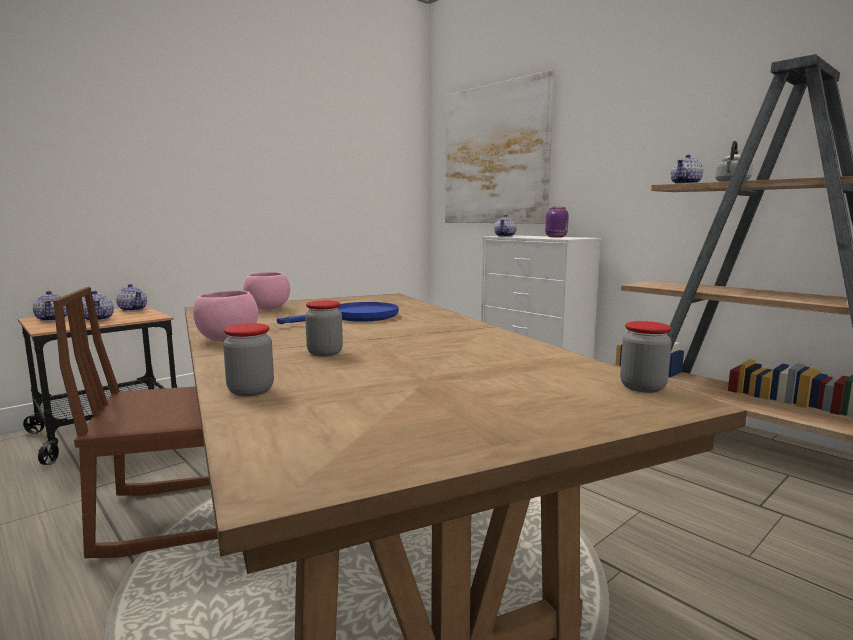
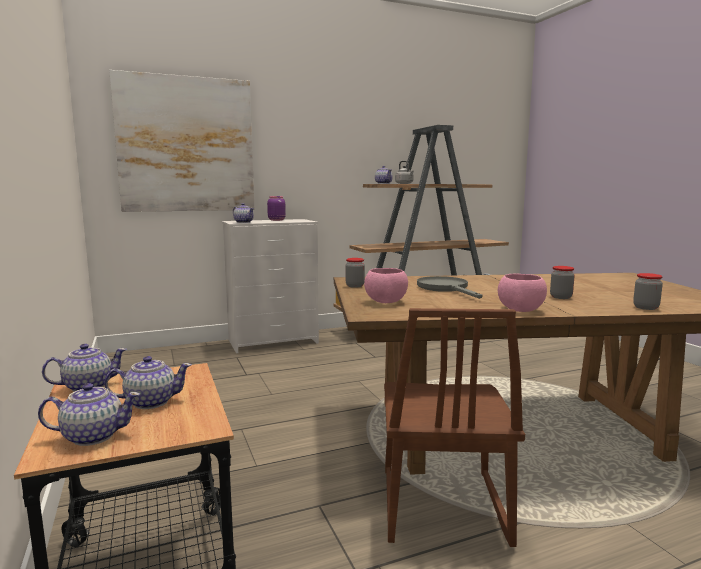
camera: 70 degrees left, 0 degrees up
blue frying pan [277,302,399,324] -> grey frying pan [417,276,482,299]
jar [620,321,672,393] -> jar moved to [346,258,365,288]

